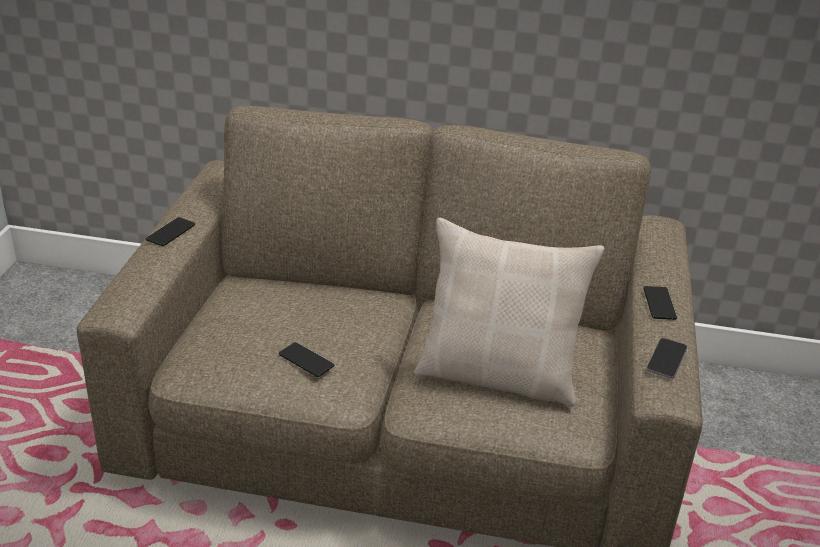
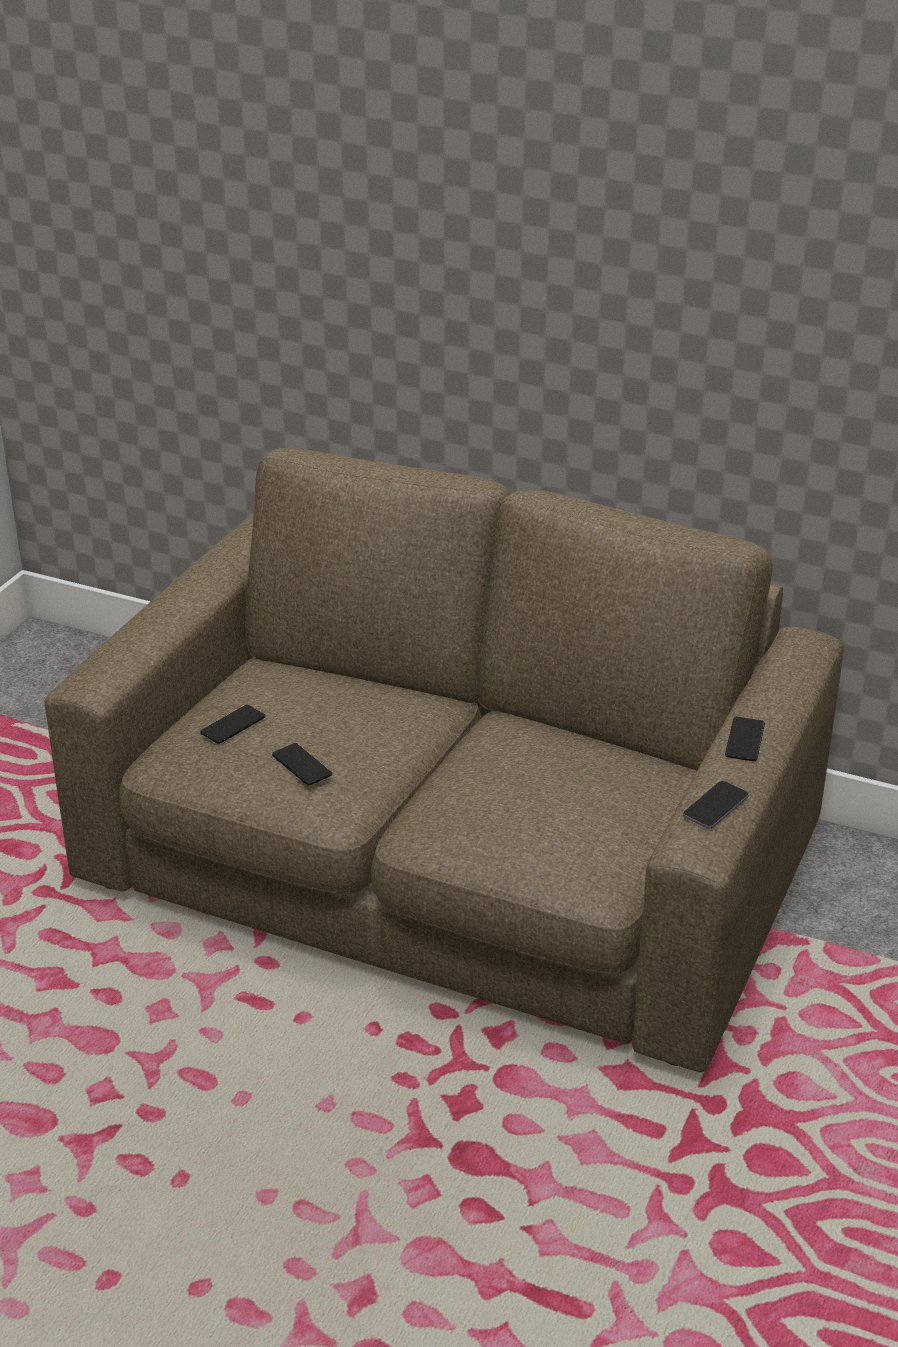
camera: 15 degrees right, 0 degrees up
phone [146,217,195,246] -> phone moved to [200,704,265,744]
beige pillow [414,218,605,407] -> none

